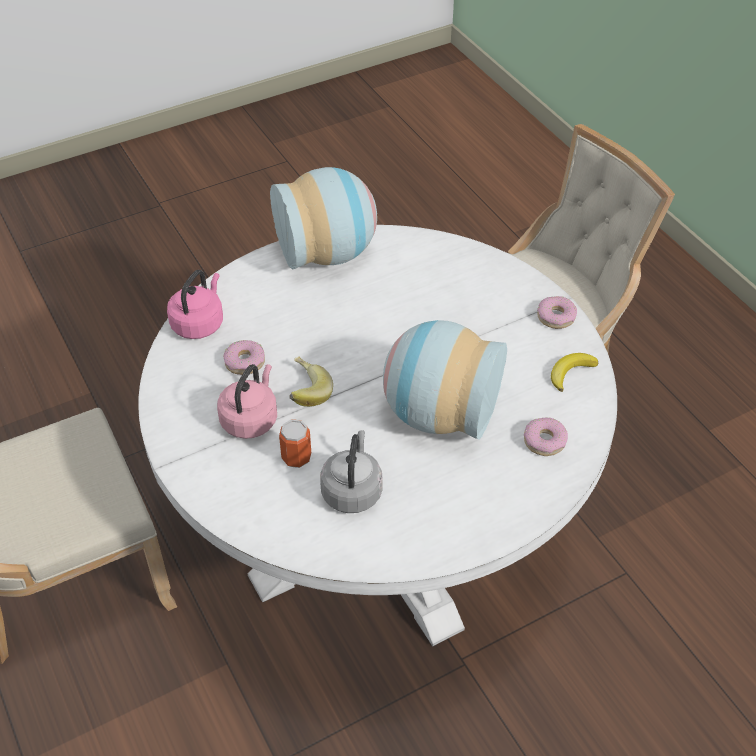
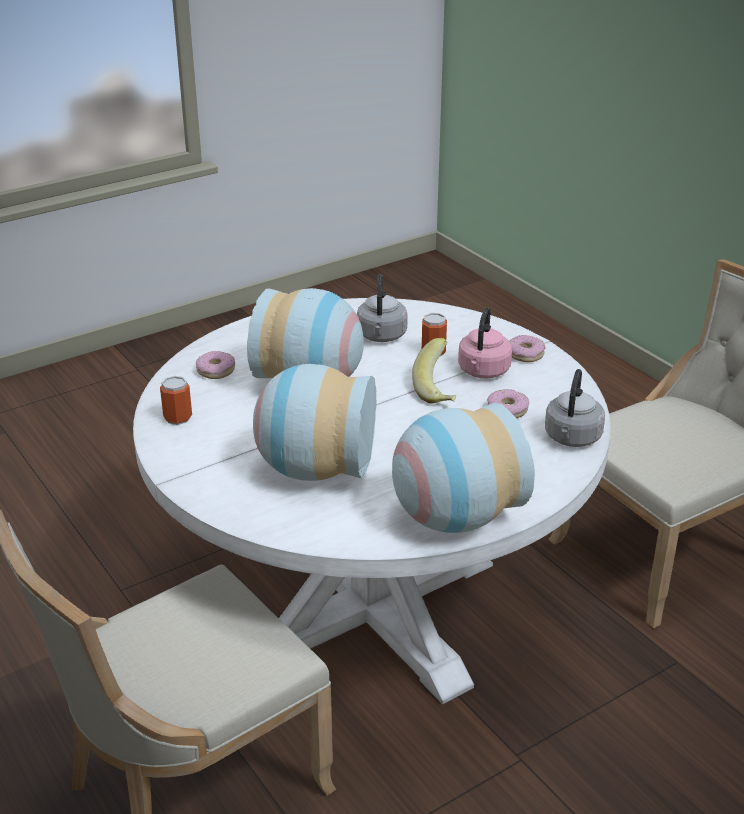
camera: 175 degrees right, 15 degrees down
pink kettle [167,270,223,339] -> grey kettle [545,369,605,447]
donut [537,296,577,329] -> donut moved to [510,335,545,362]
banana [551,353,598,392] -> can [160,376,192,425]
none -> vase [253,364,376,481]

